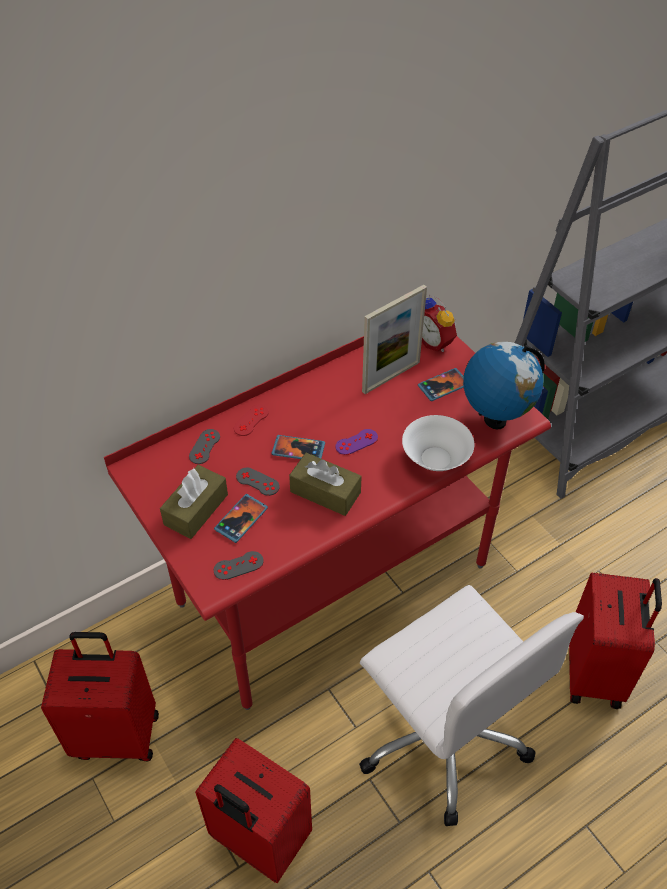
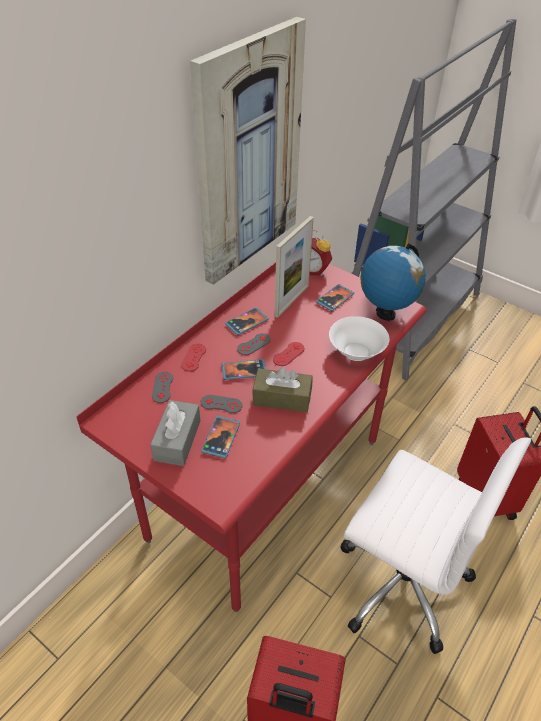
camera: 20 degrees left, 5 degrees down
red suitcase [41,632,159,761] -> none
brown tissue box [160,465,228,539] -> grey tissue box [150,400,200,466]
grey game controller [214,551,264,580] -> grey game controller moved to [237,333,271,355]
purple game controller [335,429,378,455] -> red game controller [273,342,304,366]
none -> picture [190,17,306,285]
none -> phone [225,307,269,335]

